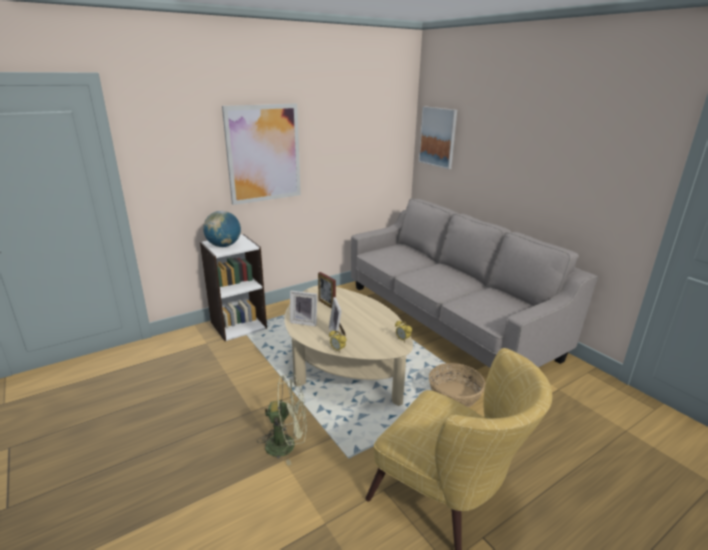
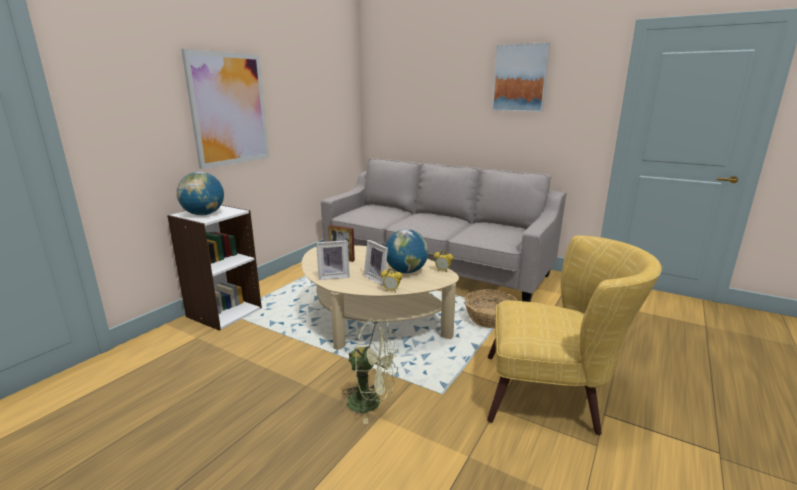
camera: 25 degrees left, 5 degrees down
green fan [257,374,307,466] -> green fan turned 45 degrees clockwise [342,320,398,424]
picture [419,106,457,169] -> picture moved to [492,42,550,112]
none -> globe [385,229,429,273]

